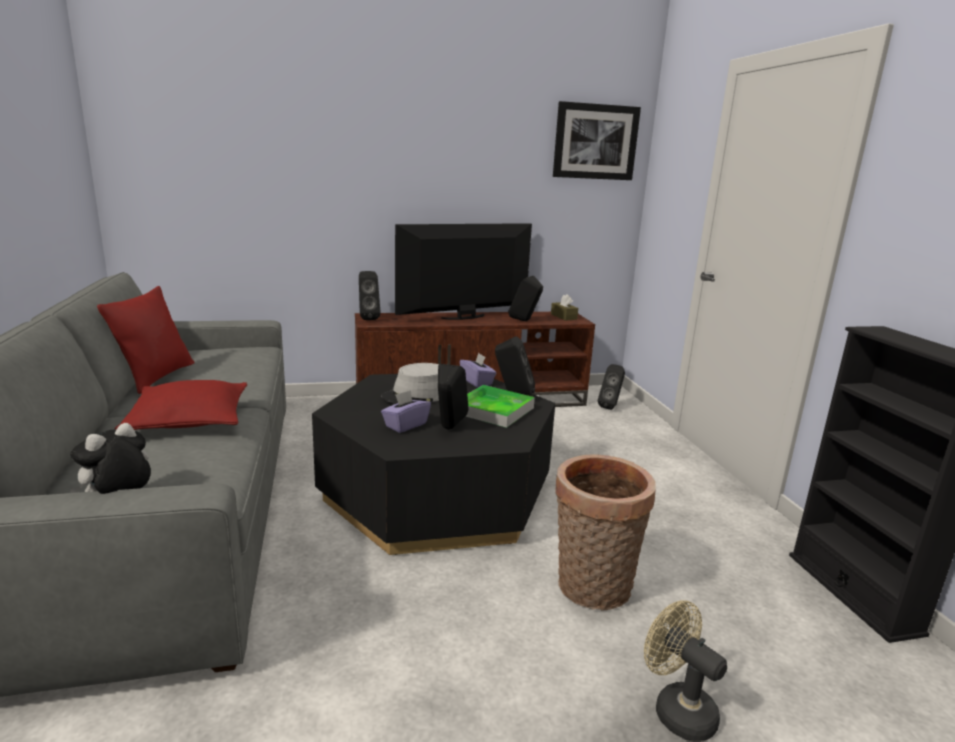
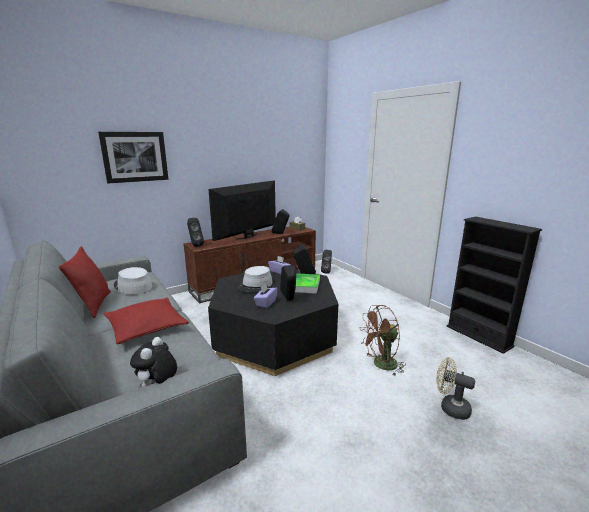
camera: 20 degrees left, 0 degrees up
picture [553,101,641,180] -> picture moved to [98,132,169,184]
basket [555,454,656,611] -> brown fan [359,305,406,376]
none -> grey hat [114,267,152,295]

